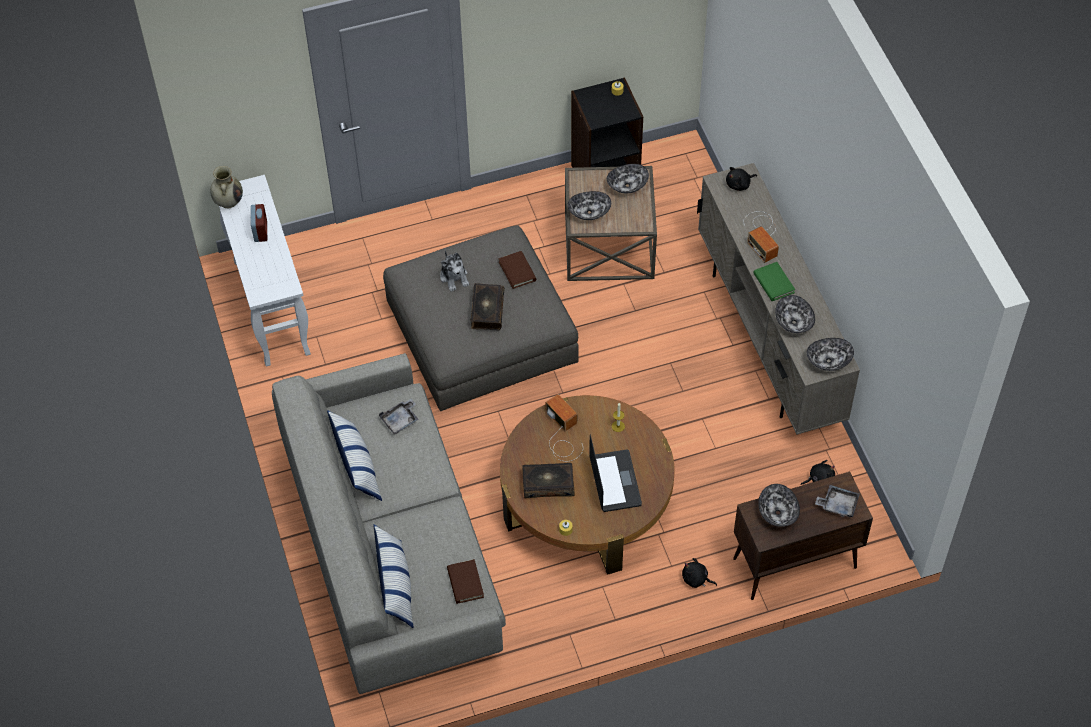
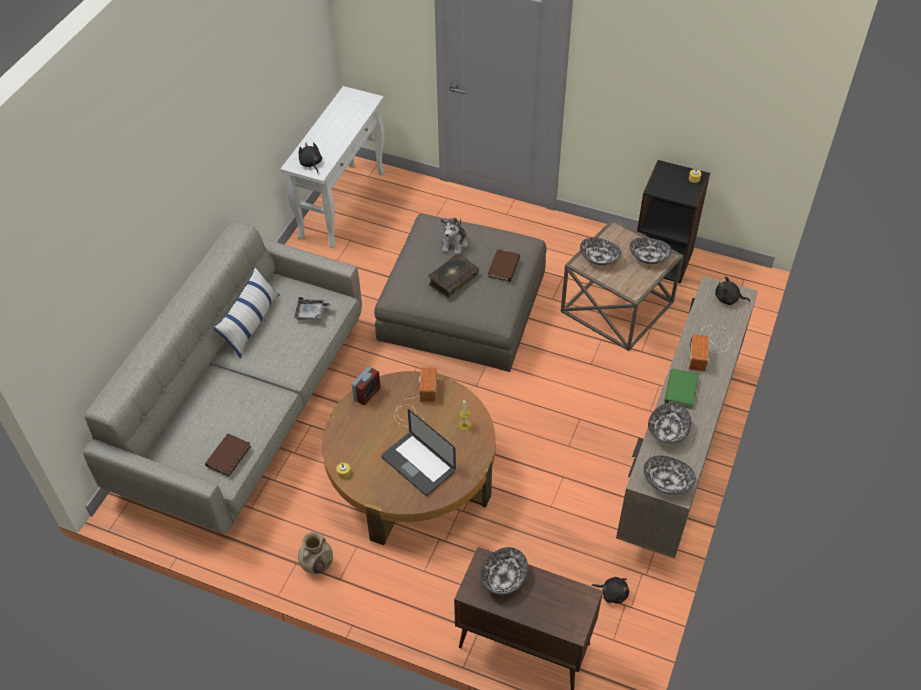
camera: 40 degrees right, 5 degrees down
beige vase [210,166,243,208] -> beige vase moved to [298,532,333,574]
alarm clock [251,204,267,242] -> alarm clock moved to [352,366,381,405]
pillow [373,524,414,628] -> none
book [522,463,575,498] -> none
laptop [589,435,642,512] -> laptop turned 105 degrees clockwise [381,409,456,496]
black plush toy [682,558,717,588] -> black plush toy moved to [299,142,322,173]
grey tray [815,485,860,517] -> none

